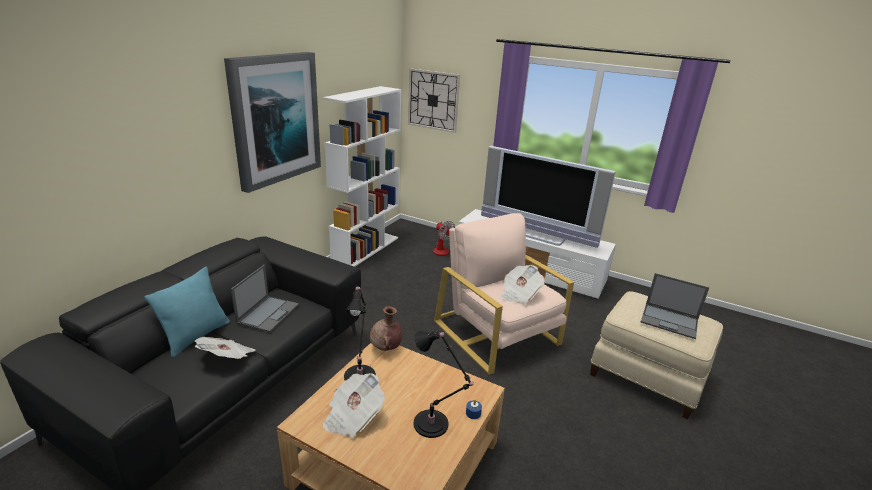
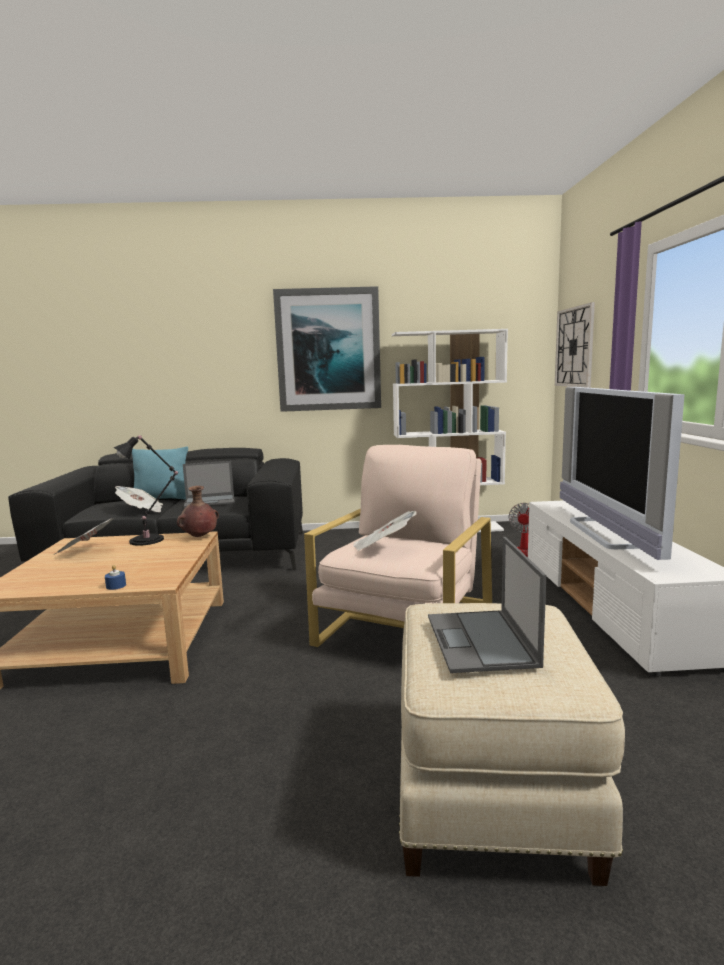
camera: 60 degrees right, 15 degrees down
black table lamp [414,331,475,438] -> none

